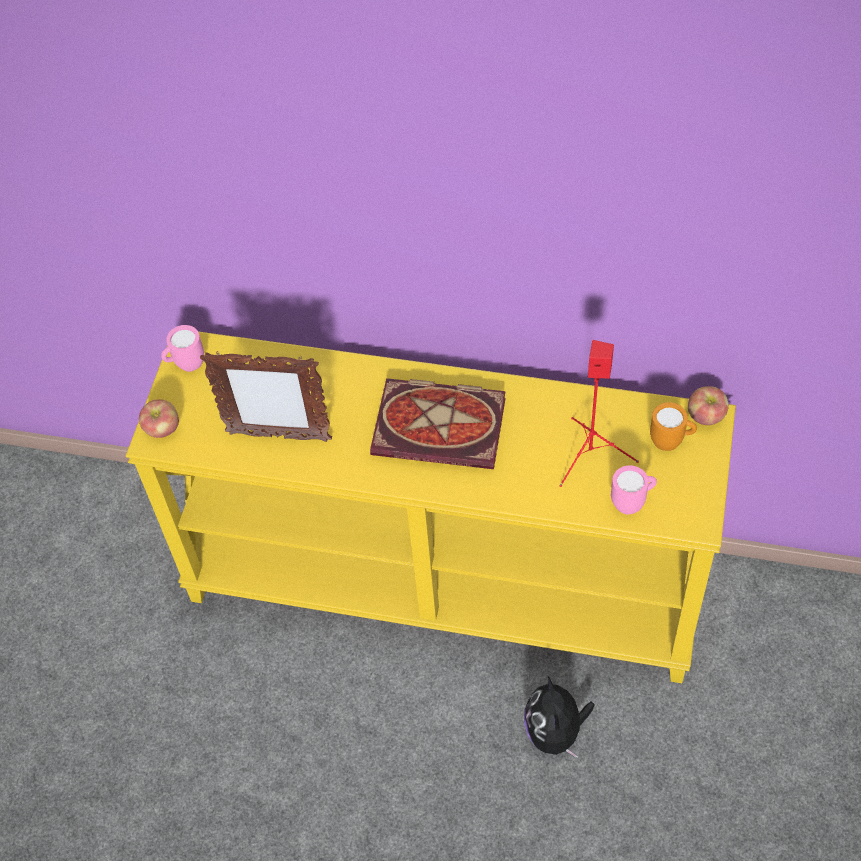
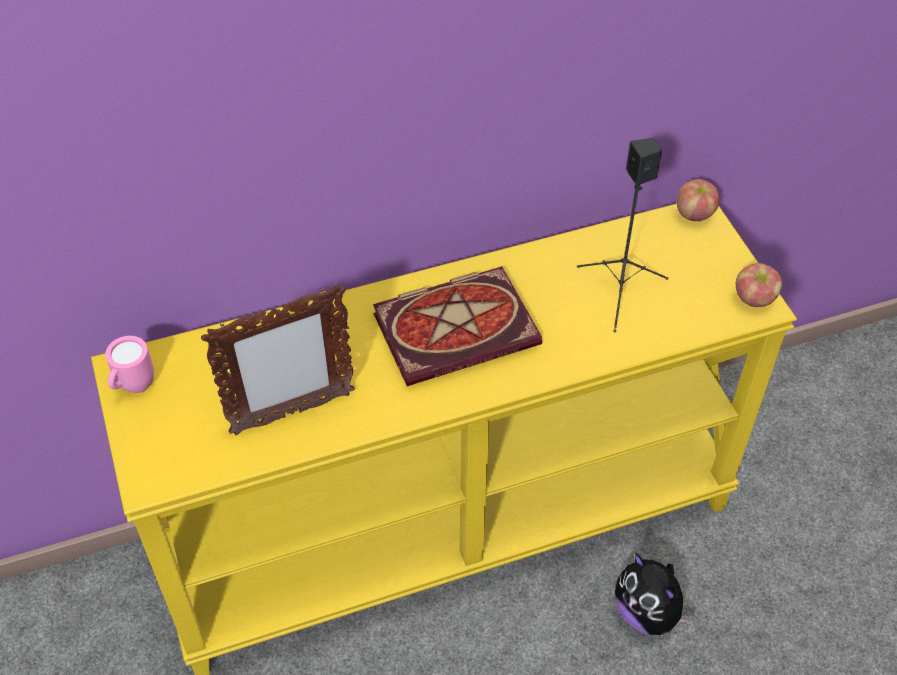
camera: 35 degrees left, 5 degrees down
apple [139,399,179,438] -> apple moved to [736,263,782,307]
red speaker [560,340,639,487] -> black speaker [577,138,668,332]
pink mug [611,465,657,515] -> none
orange mug [650,402,697,451] -> none

